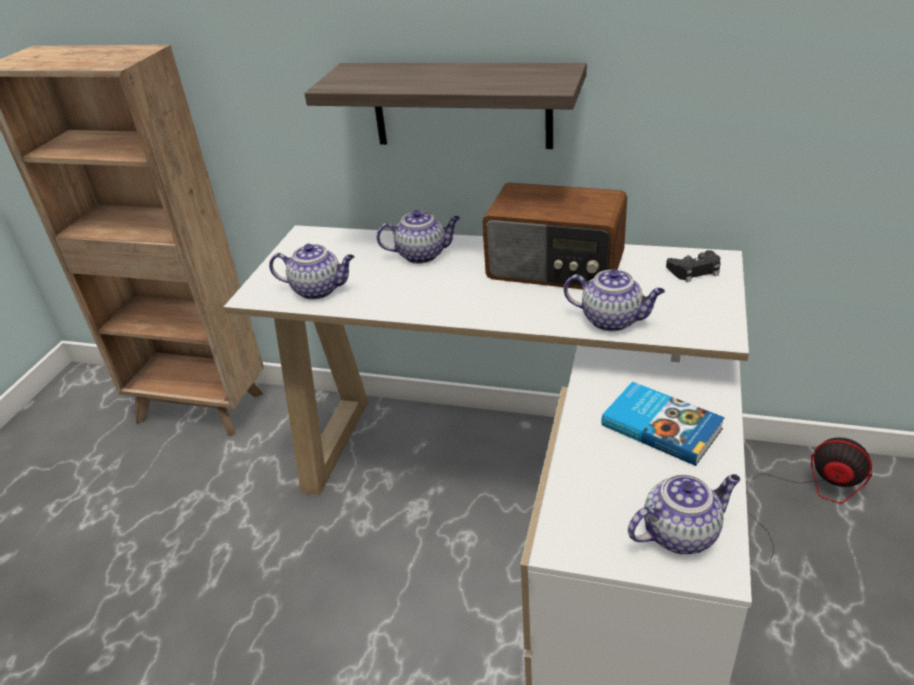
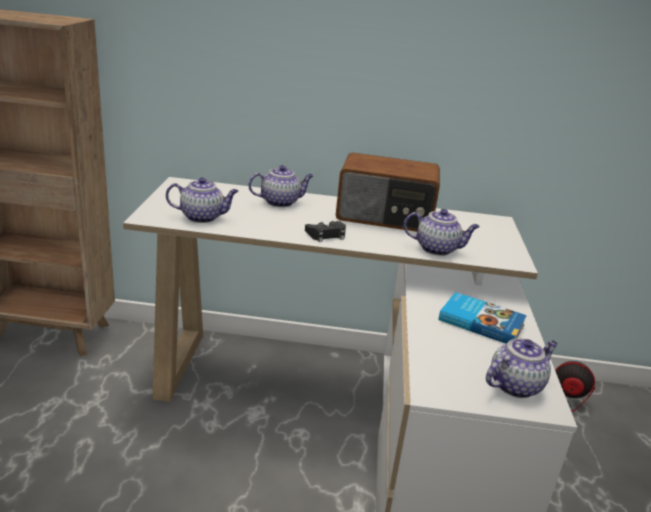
camera: 15 degrees left, 10 degrees down
shelf [304,63,587,149] -> none
black game controller [666,250,721,282] -> black game controller moved to [305,221,346,242]

